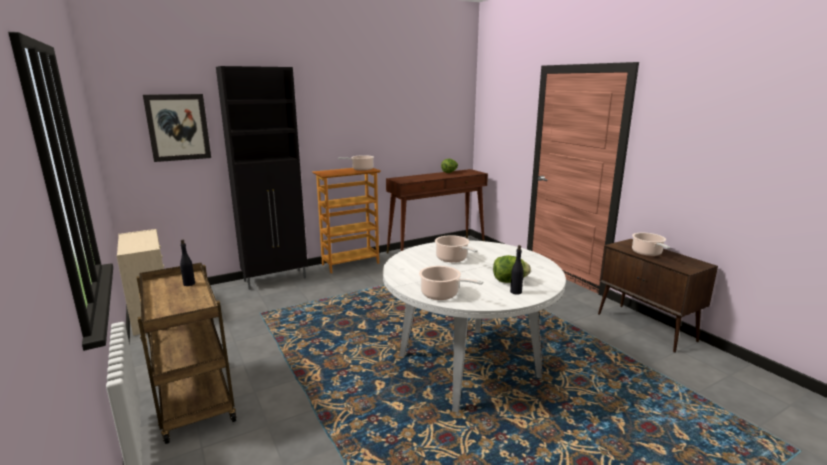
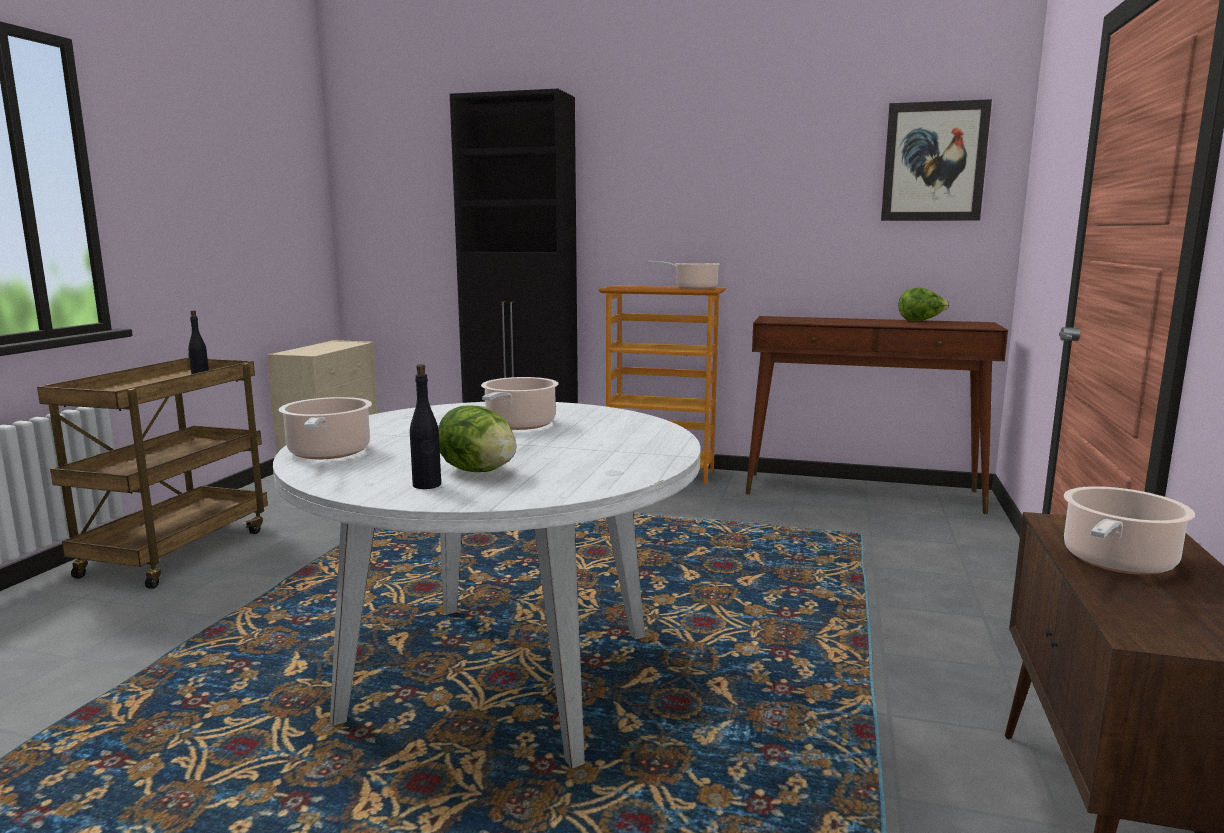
camera: 45 degrees right, 5 degrees down
picture [143,94,211,162] -> picture moved to [881,99,992,221]

